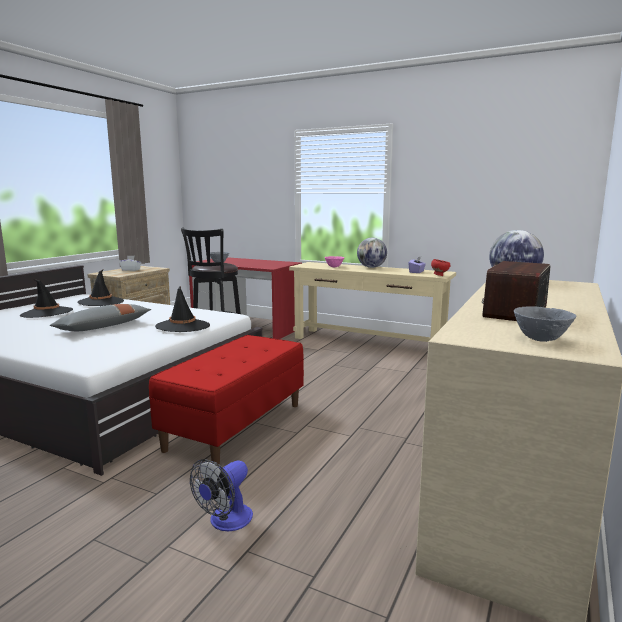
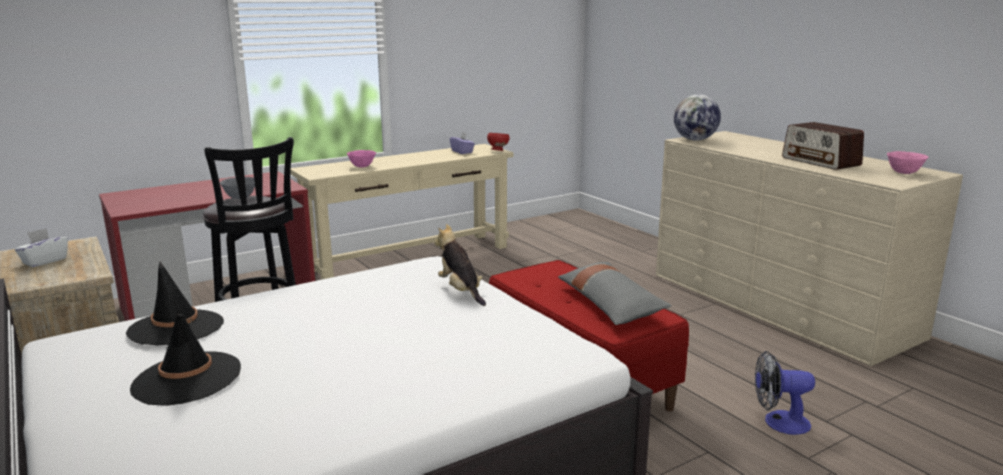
camera: 60 degrees left, 5 degrees up
grey pillow [50,304,151,331] -> grey pillow moved to [558,262,672,325]
black hat [155,285,210,332] -> plush toy [434,224,486,306]
fan [190,459,253,532] -> fan turned 120 degrees clockwise [755,351,815,435]
globe [357,238,387,268] -> none
grey bowl [514,307,577,342] -> pink bowl [887,151,928,174]

